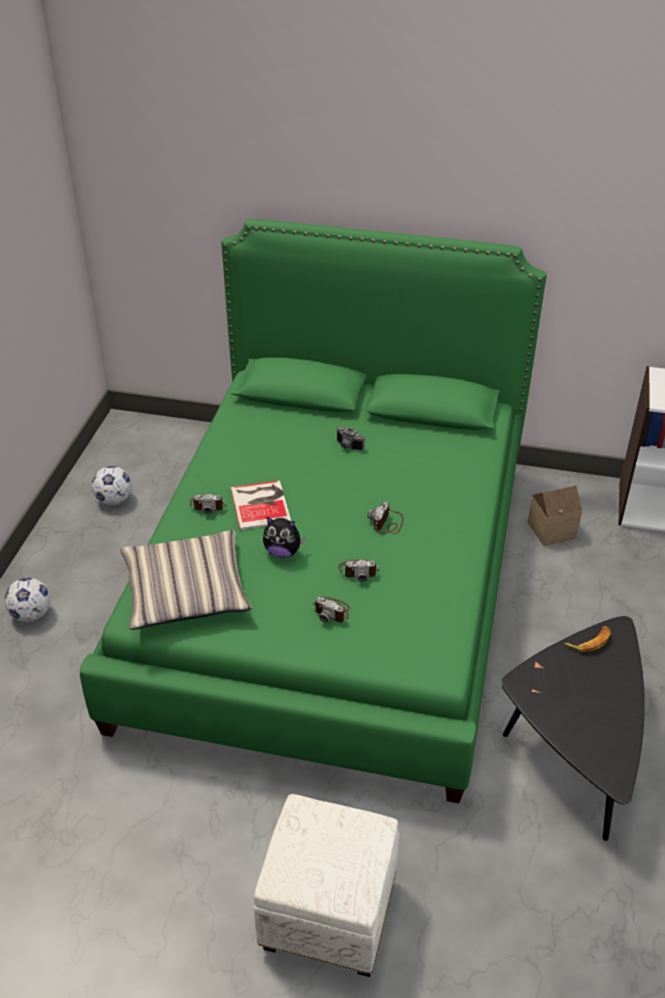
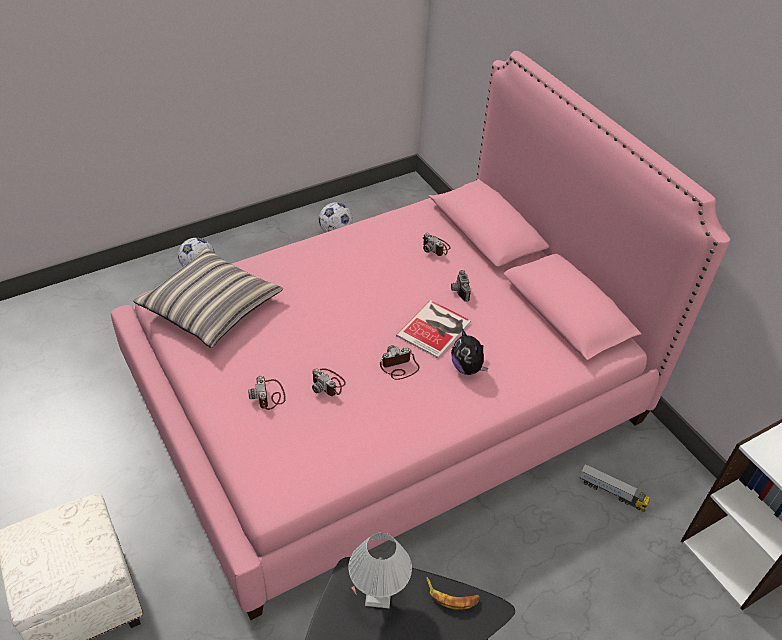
camera: 45 degrees right, 5 degrees up
green bed [80,219,547,803] -> pink bed [111,51,730,620]
camera [190,494,226,514] -> camera moved to [422,233,451,256]
book [231,480,291,530] -> book moved to [396,300,471,358]
plush toy [263,516,306,558] -> plush toy moved to [451,329,488,375]
toy house [528,486,582,546] -> toy truck [579,464,650,512]
none -> white table lamp [349,533,412,608]

